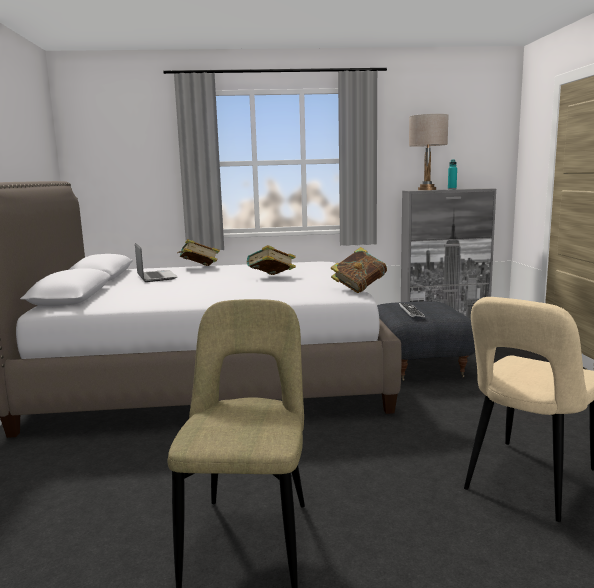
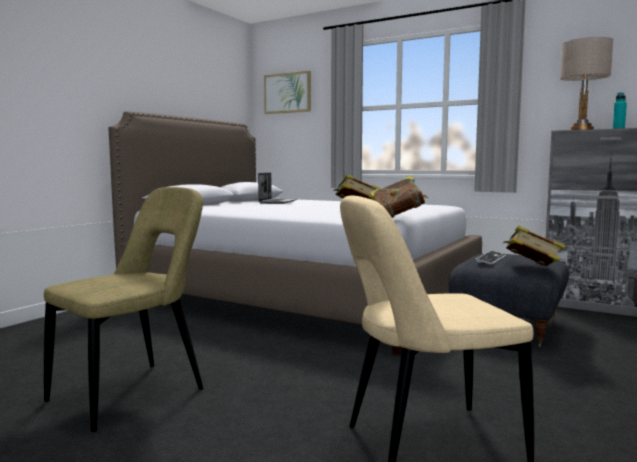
camera: 35 degrees right, 5 degrees down
book [178,239,220,266] -> book moved to [503,226,566,266]
none -> picture [264,71,311,114]

